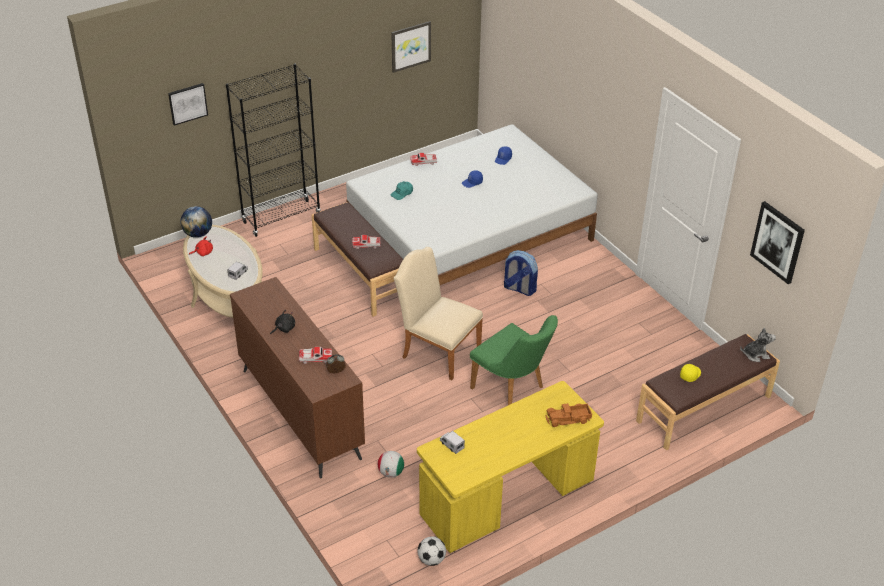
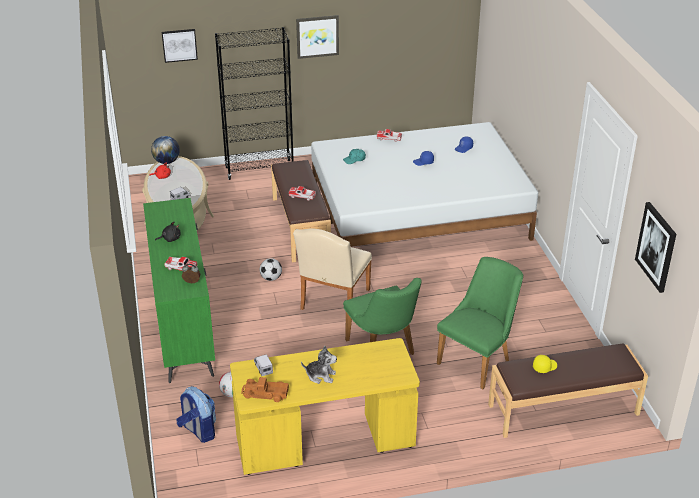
camera: 20 degrees right, 5 degrees down
brown dresser [230,277,365,478] -> green dresser [143,198,215,383]
picture [391,21,431,73] -> picture moved to [296,15,339,59]
beige chair [394,247,483,380] -> beige chair turned 120 degrees counterclockwise [293,228,372,310]
football [418,537,446,566] -> football moved to [260,258,282,281]
backpack [504,250,538,296] -> backpack moved to [176,386,216,443]
toy truck [545,403,592,427] -> toy truck moved to [241,377,289,402]
plush toy [740,328,776,362] -> plush toy moved to [301,346,337,384]
none -> green chair [437,257,523,389]

